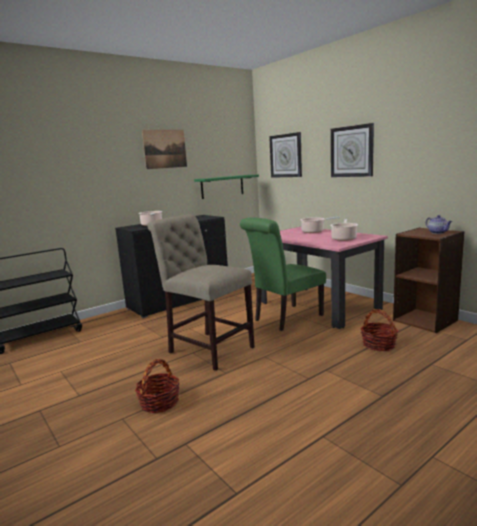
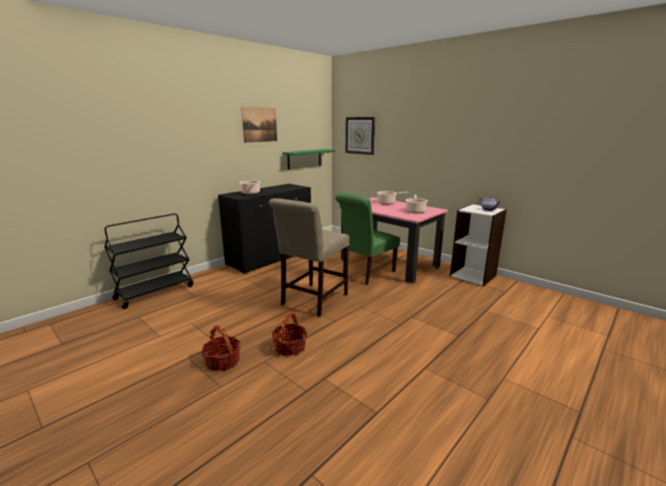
camera: 10 degrees left, 5 degrees up
beige chair [147,214,255,371] -> beige chair turned 90 degrees counterclockwise [269,198,349,317]
wall clock [331,123,374,177] -> none
basket [360,309,398,351] -> basket moved to [201,325,241,372]
brown bookcase [393,228,465,333] -> white bookcase [450,204,507,286]

